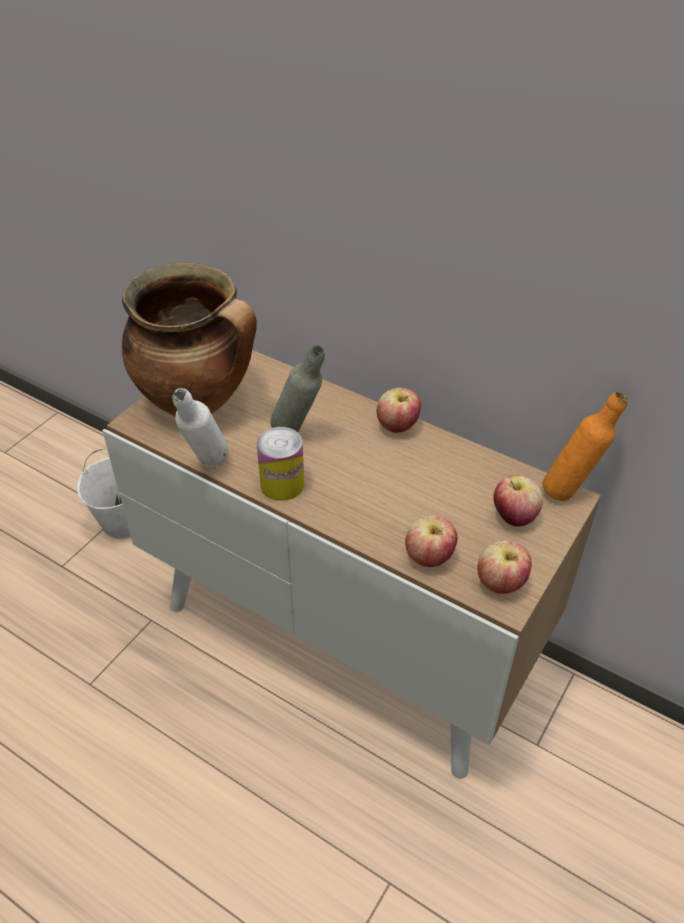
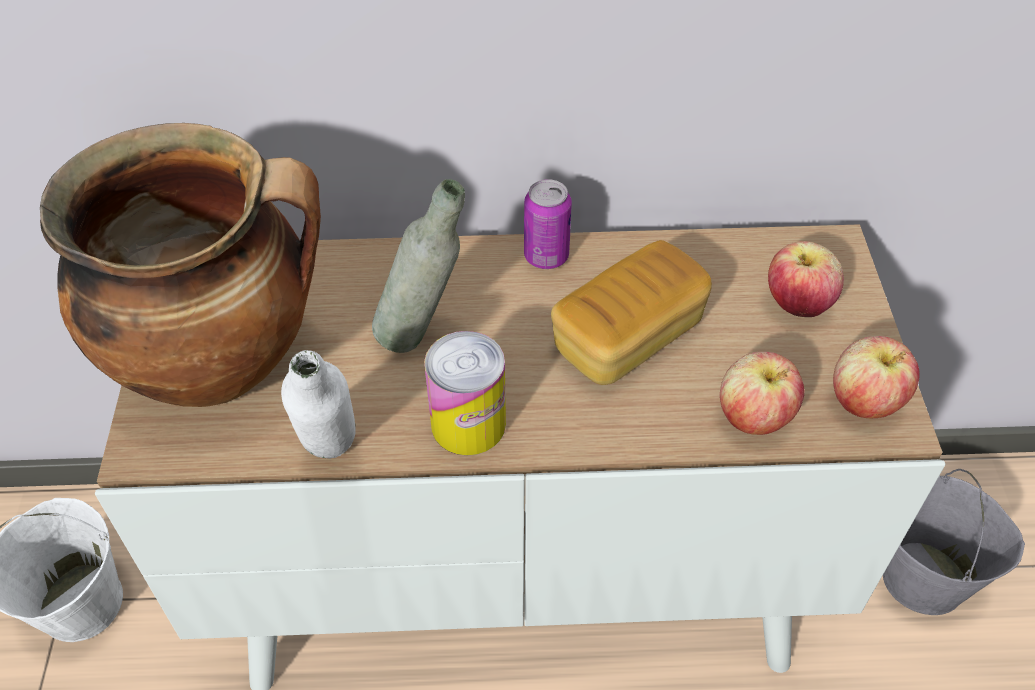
camera: 35 degrees left, 5 degrees up
apple [377,387,421,433] -> can [524,179,572,269]
orange bottle [543,392,628,501] -> none
none -> bread [551,240,712,385]
none -> grey bucket [883,469,1025,615]

